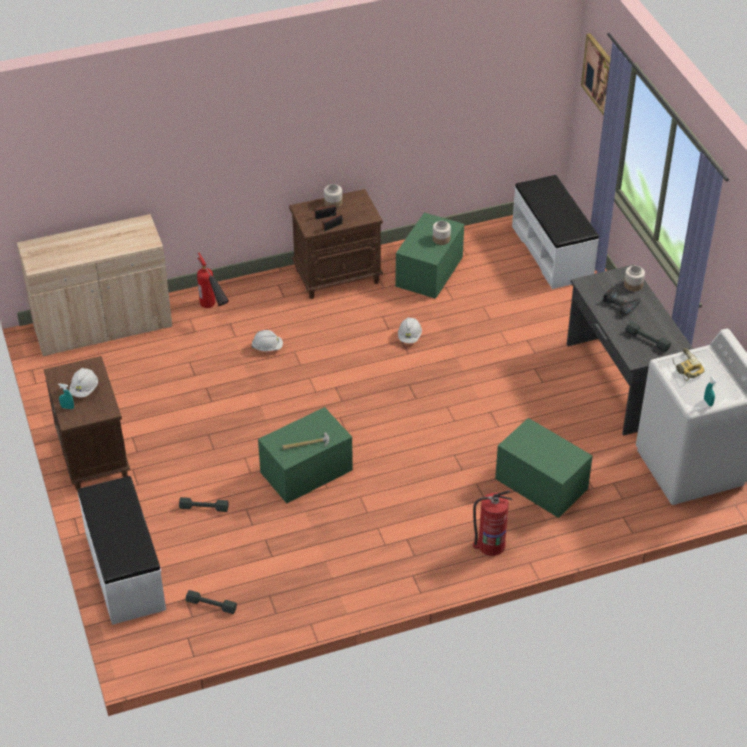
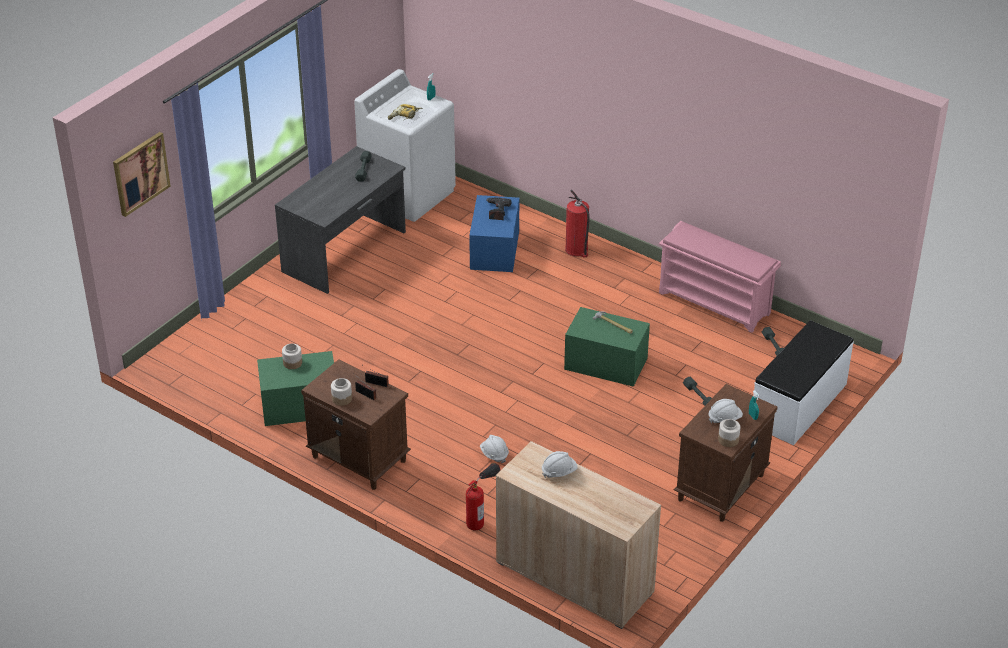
camera: 125 degrees left, 5 degrees down
white hard hat [398,318,422,343] -> white hard hat moved to [542,451,578,478]
green storage box [495,418,593,518] -> blue storage box [469,195,519,272]
white bench [512,175,599,289] -> none
power drill [603,286,641,316] -> power drill moved to [487,197,511,220]
jar [624,266,645,291] -> jar moved to [718,419,740,447]
none -> pink shoe rack [659,221,781,333]

